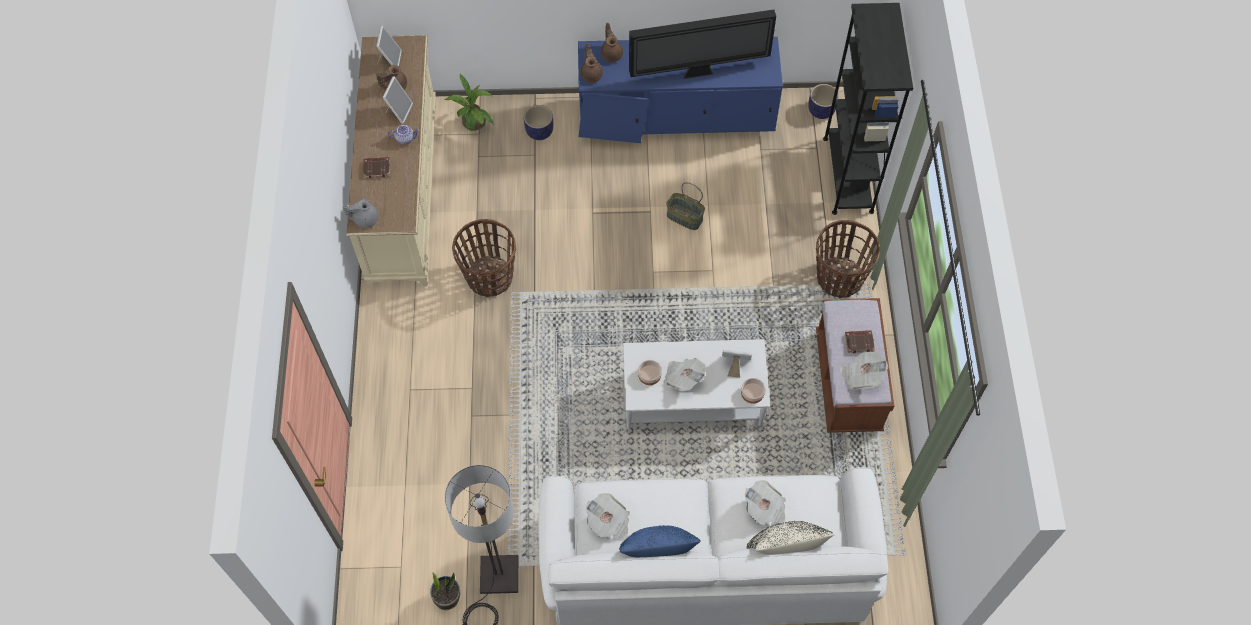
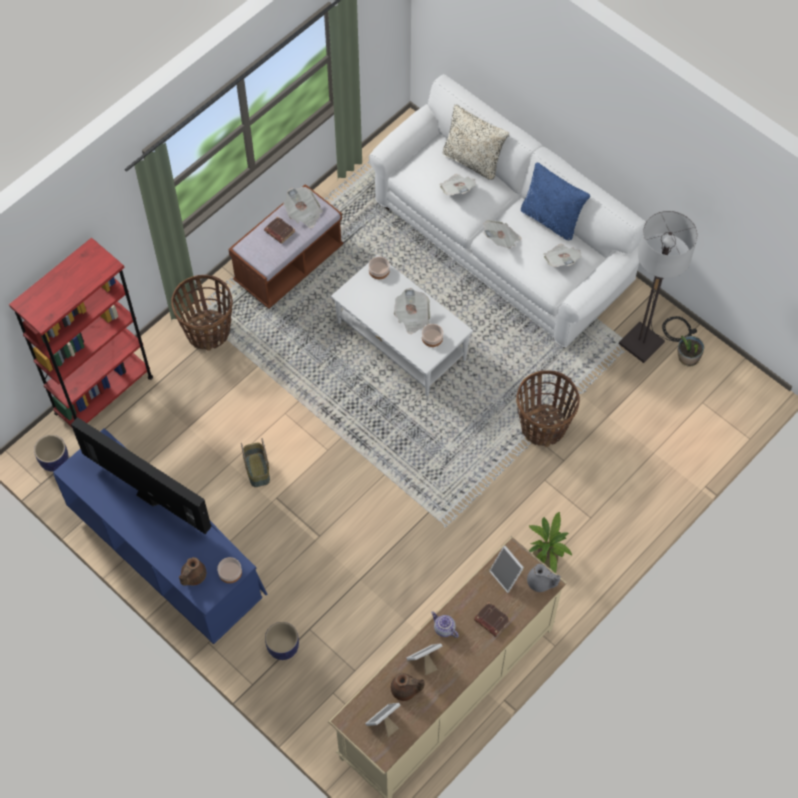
camera: 135 degrees left, 0 degrees up
potted plant [445,74,493,131] -> potted plant moved to [529,512,572,573]
basket [452,219,516,297] -> basket moved to [516,370,580,447]
brown teapot [580,43,603,83] -> bowl [217,557,242,583]
picture frame [722,349,752,378] -> picture frame moved to [489,546,524,593]
black bookcase [823,3,913,215] -> red bookcase [9,238,153,427]
none -> newspaper [483,220,522,249]

